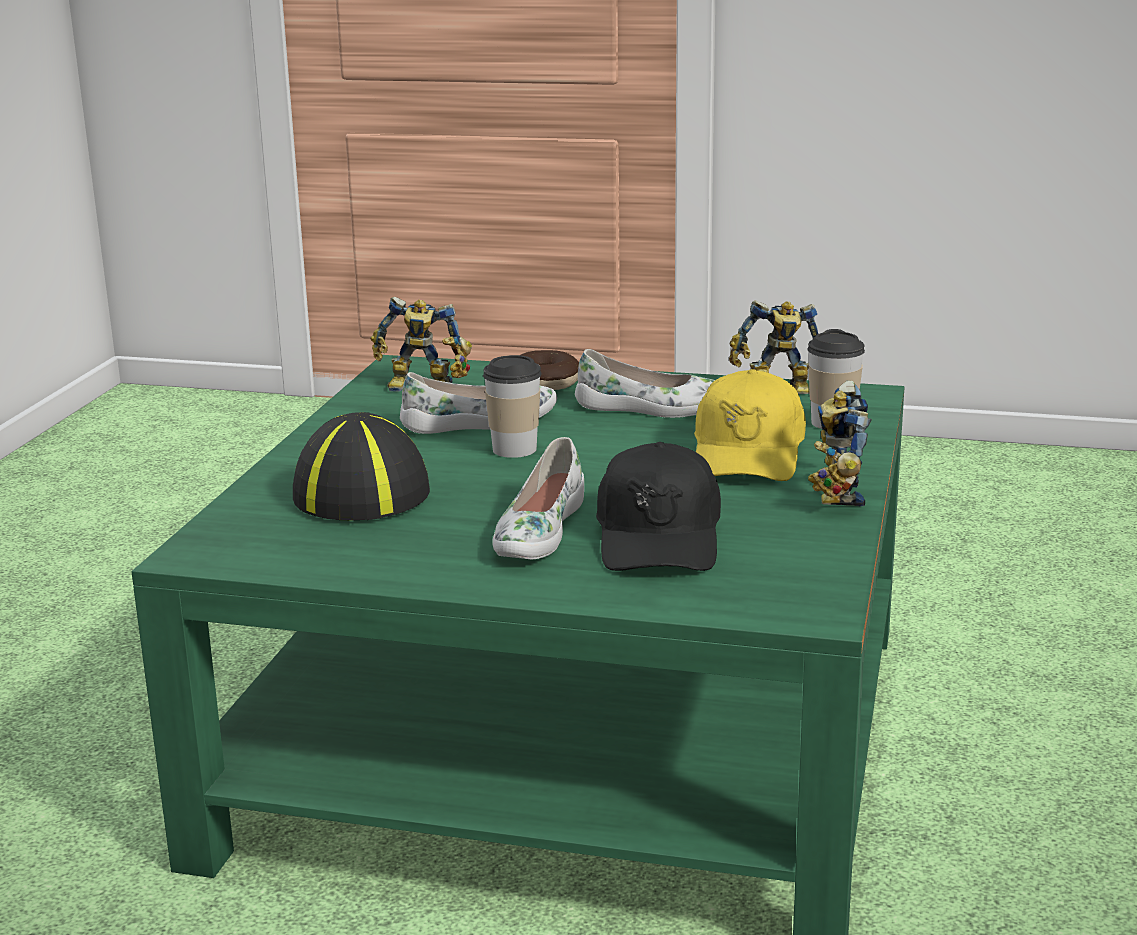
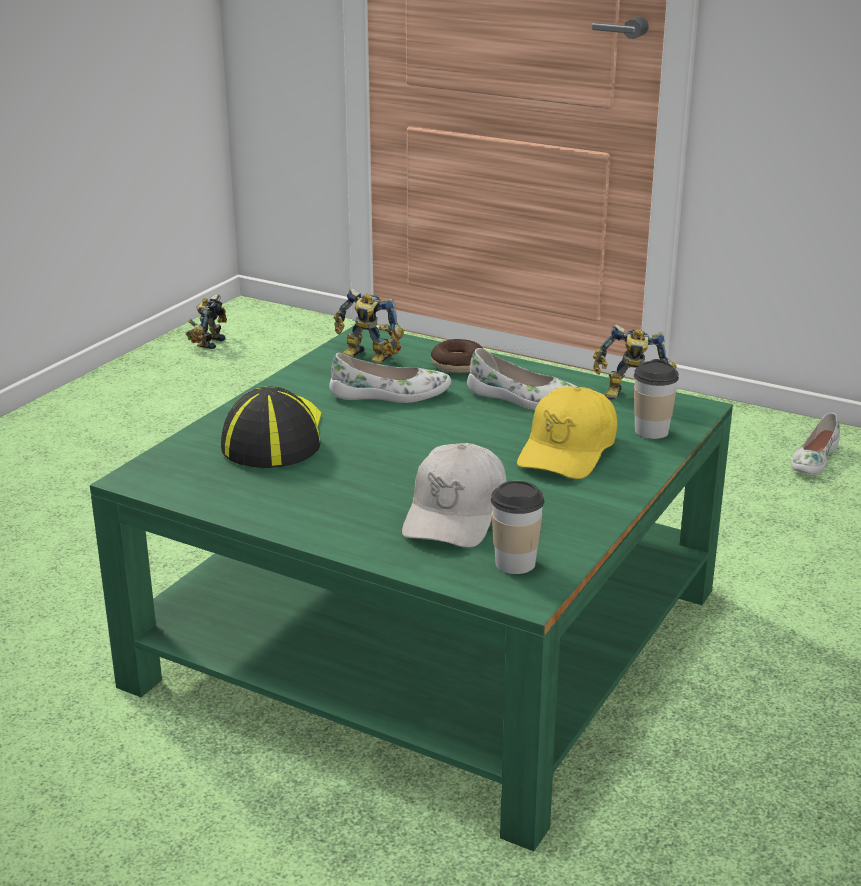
camera: 15 degrees right, 5 degrees up
cup [483,355,542,458] -> cup moved to [491,481,544,574]
white shoe [492,437,584,559] -> white shoe moved to [791,413,840,475]
black cap [596,442,721,571] -> white cap [402,443,507,548]
toy robot [808,380,872,506] -> toy robot moved to [186,294,227,349]

